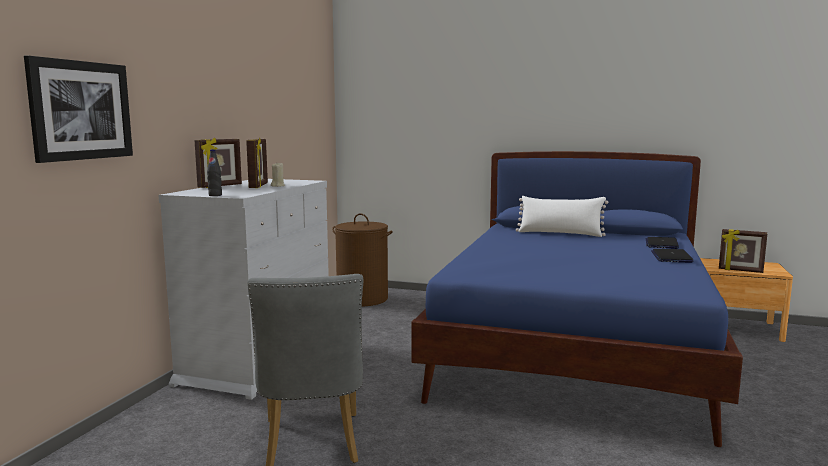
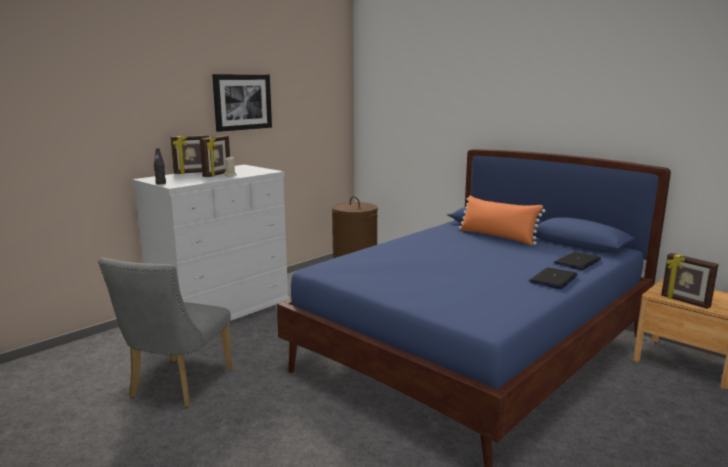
camera: 25 degrees right, 5 degrees up
picture [24,55,133,163] -> picture moved to [212,74,272,132]
white pillow [516,196,608,237] -> orange pillow [459,196,545,245]

